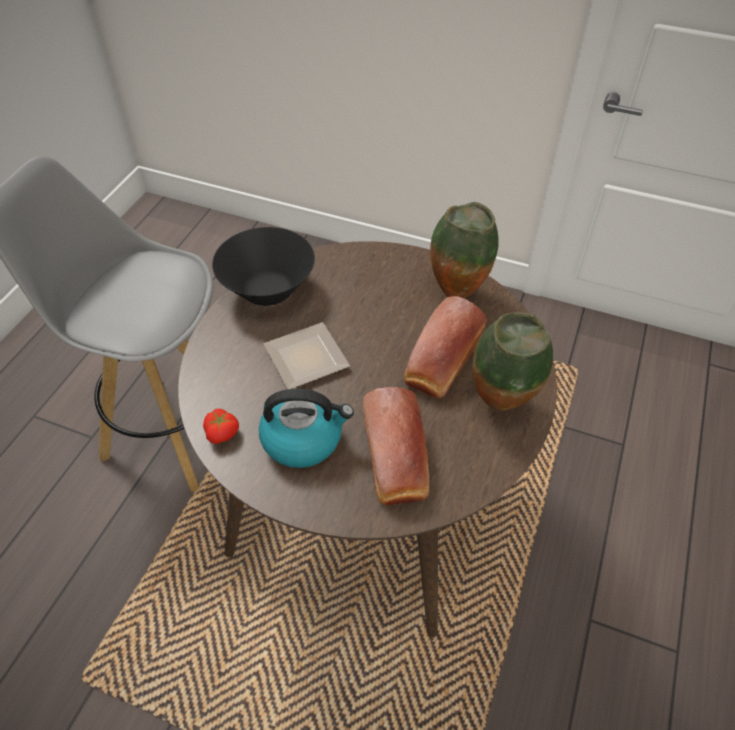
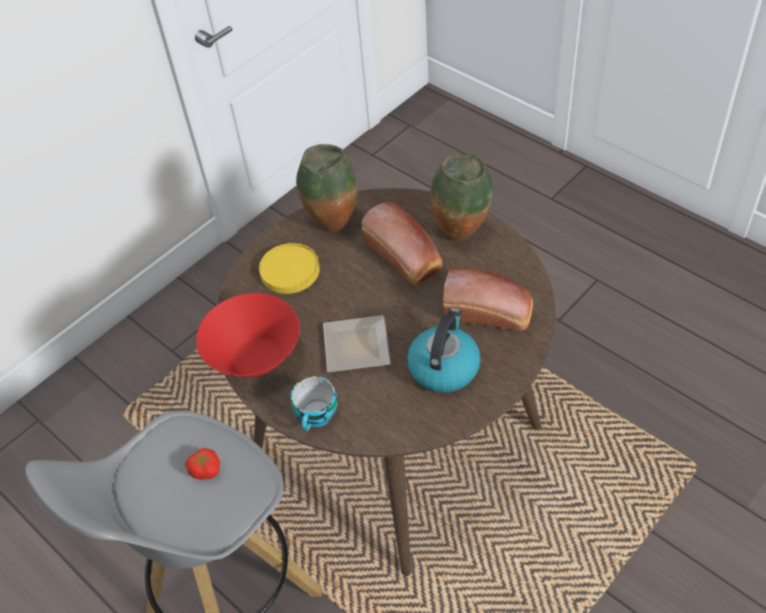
camera: 65 degrees left, 0 degrees up
tomato [203,409,239,444] -> tomato moved to [185,448,220,480]
black bowl [212,227,315,306] -> red bowl [196,293,300,378]
none -> yellow plate [259,243,320,294]
none -> cup [291,376,338,431]

